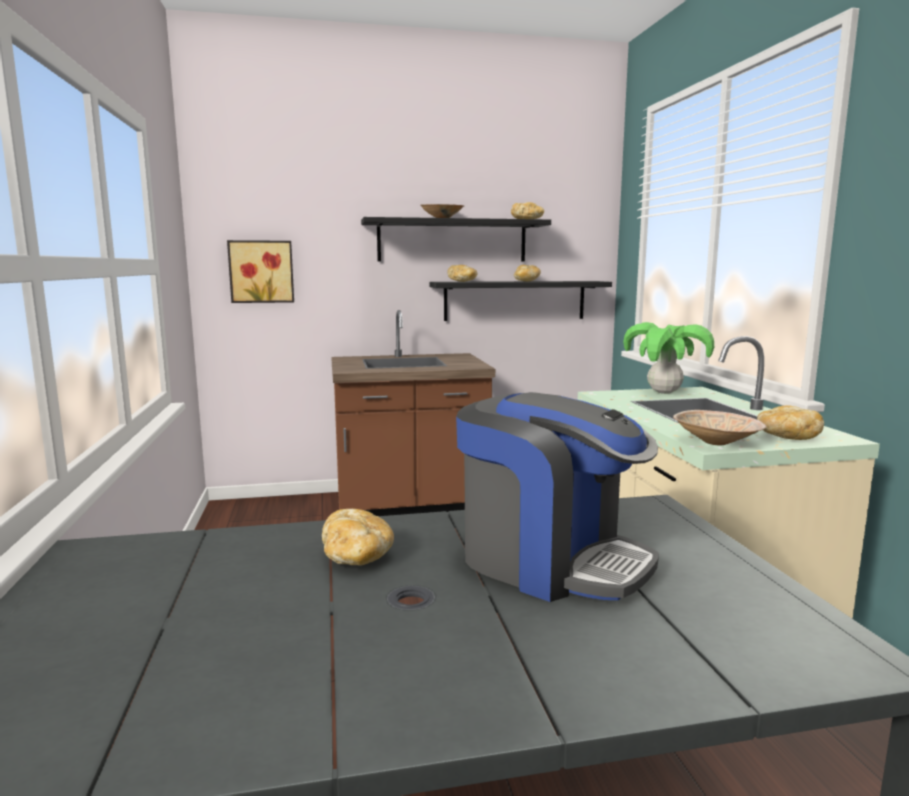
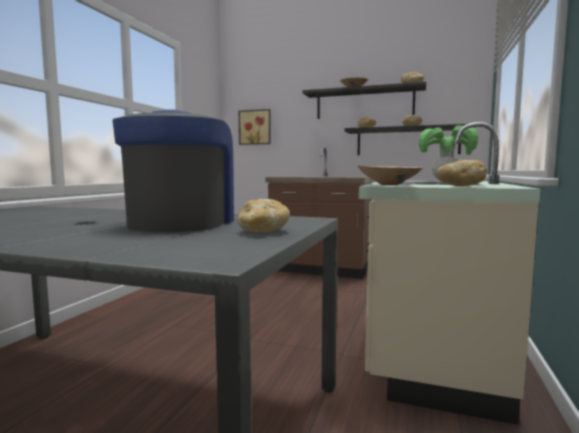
camera: 30 degrees right, 5 degrees down
bread [322,509,394,566] -> bread moved to [237,199,290,232]
coffee machine [456,392,659,602] -> coffee machine turned 150 degrees counterclockwise [112,109,234,232]

